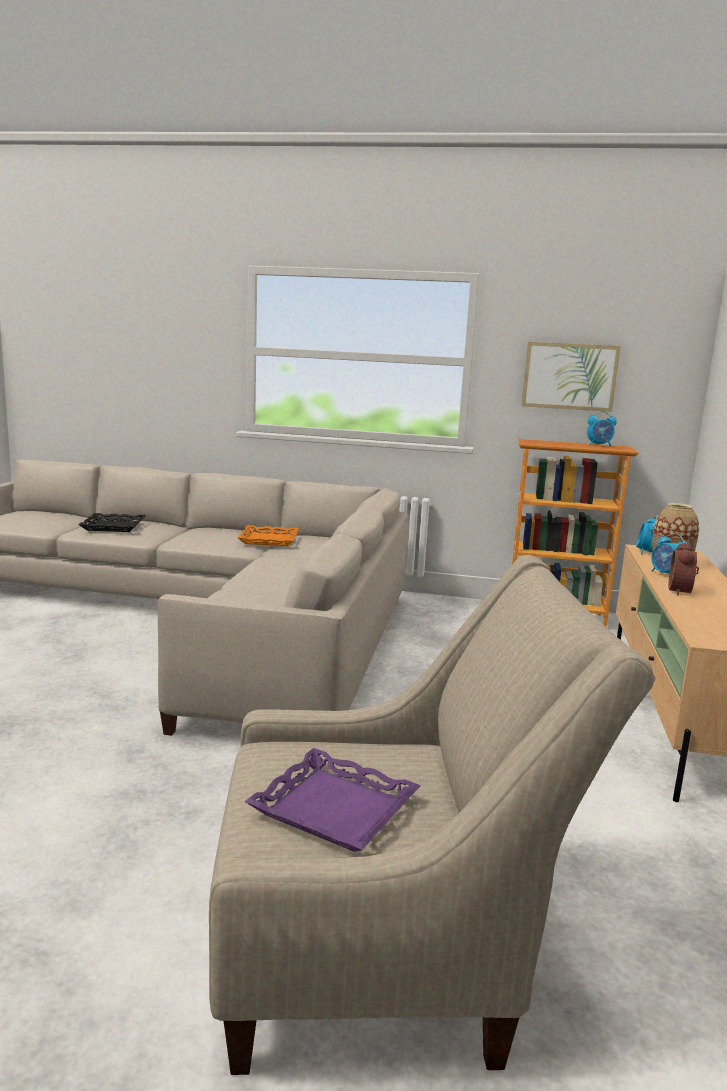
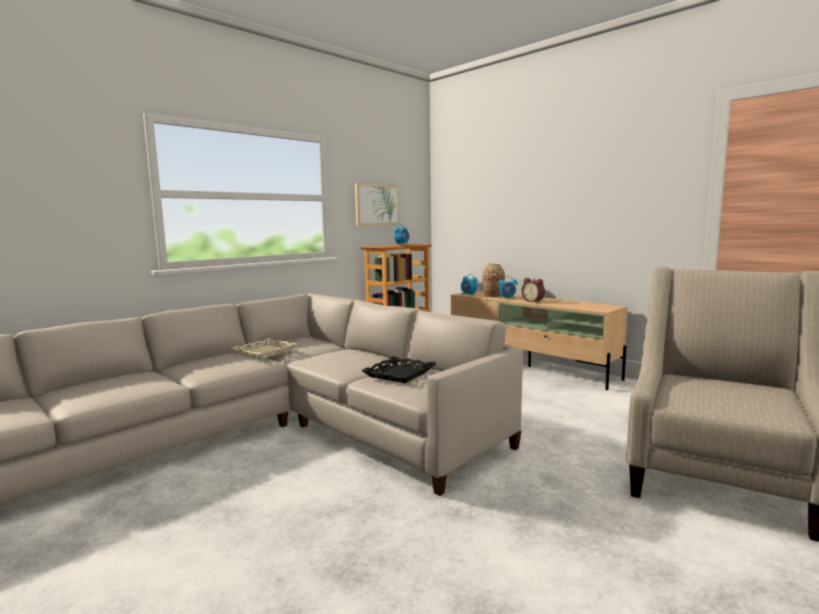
camera: 55 degrees left, 5 degrees down
black tray [78,513,146,532] -> black tray moved to [361,356,436,383]
orange tray [237,525,299,546] -> beige tray [231,338,298,359]
purple tray [244,748,421,852] -> none

